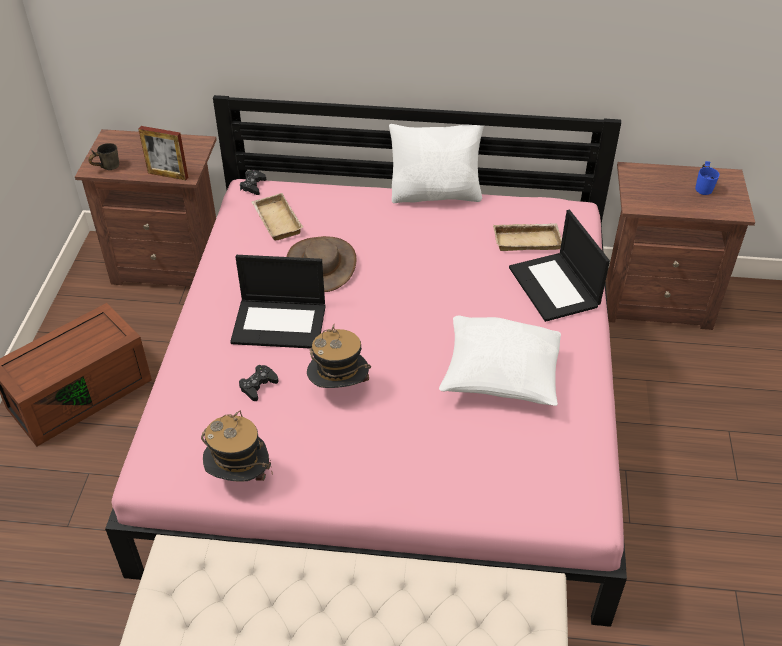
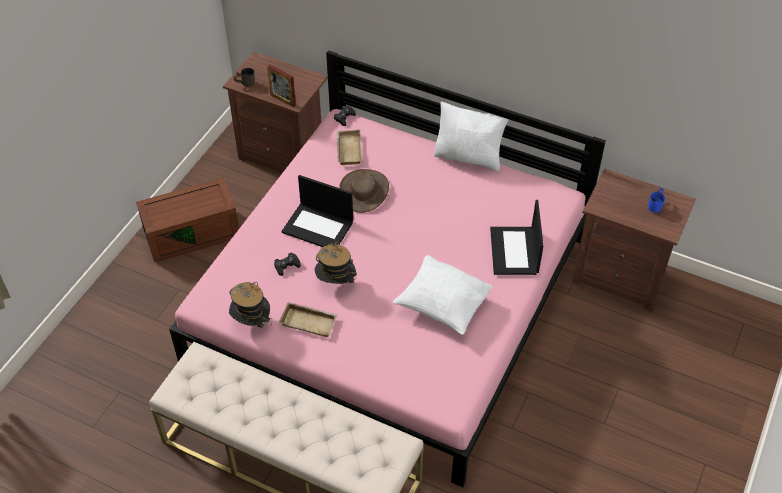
camera: 20 degrees right, 5 degrees up
beige tray [493,224,562,251] -> beige tray moved to [279,302,337,337]

